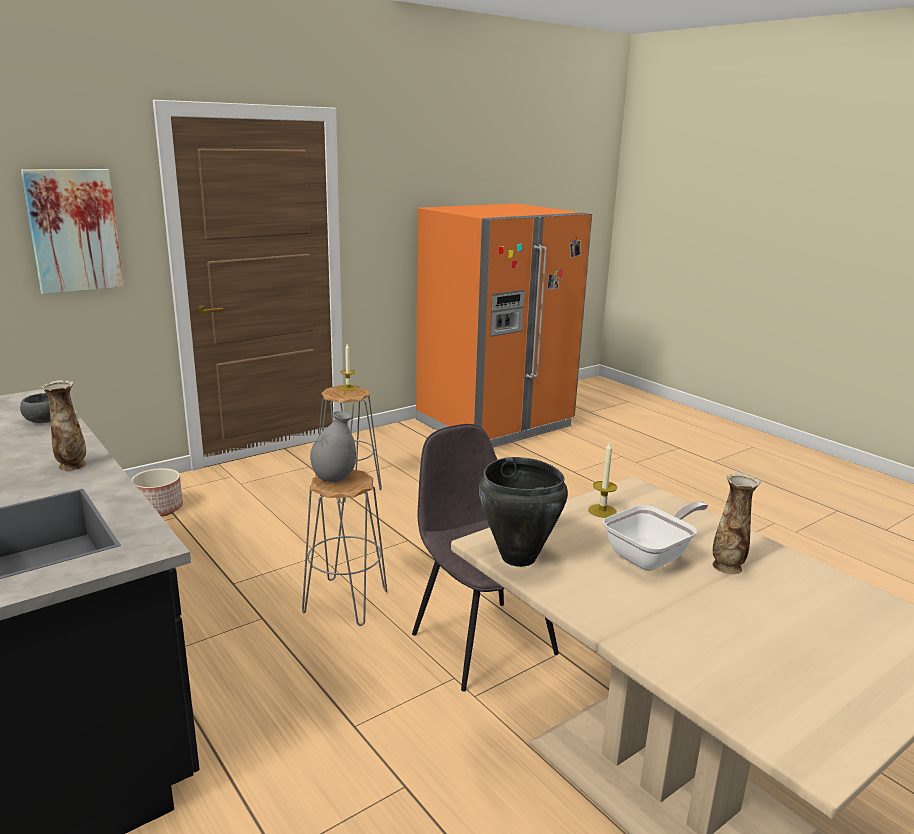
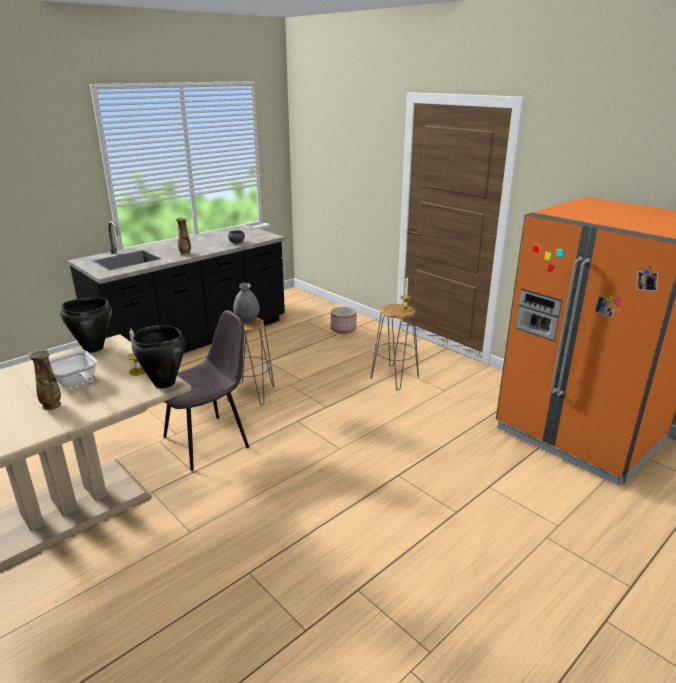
camera: 85 degrees right, 5 degrees up
picture [21,169,124,294] -> none
none -> black cooking pot [132,325,185,388]

